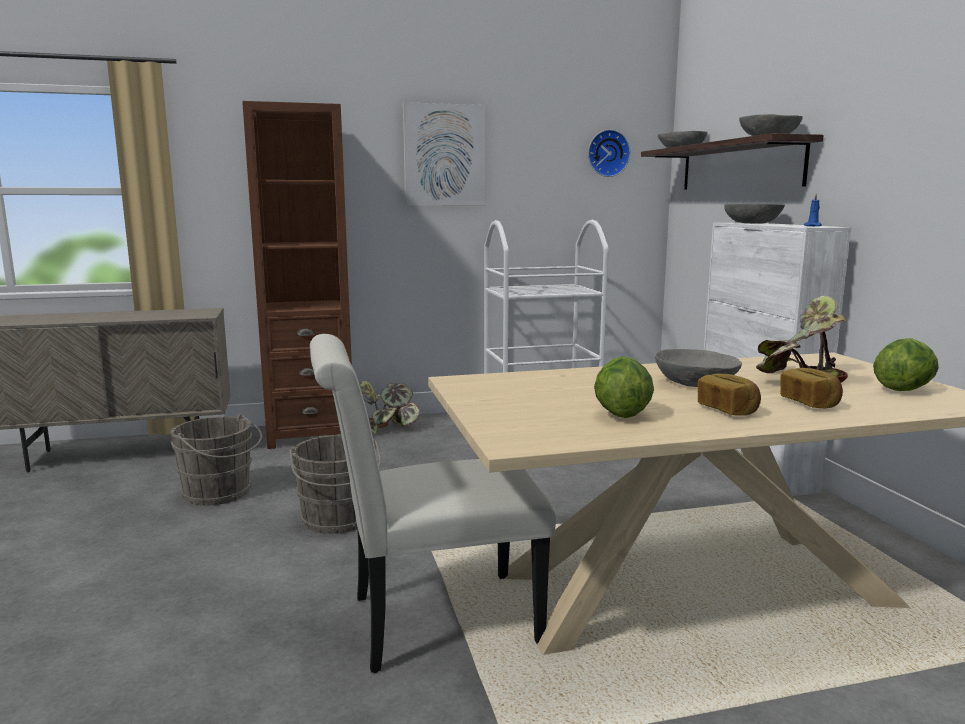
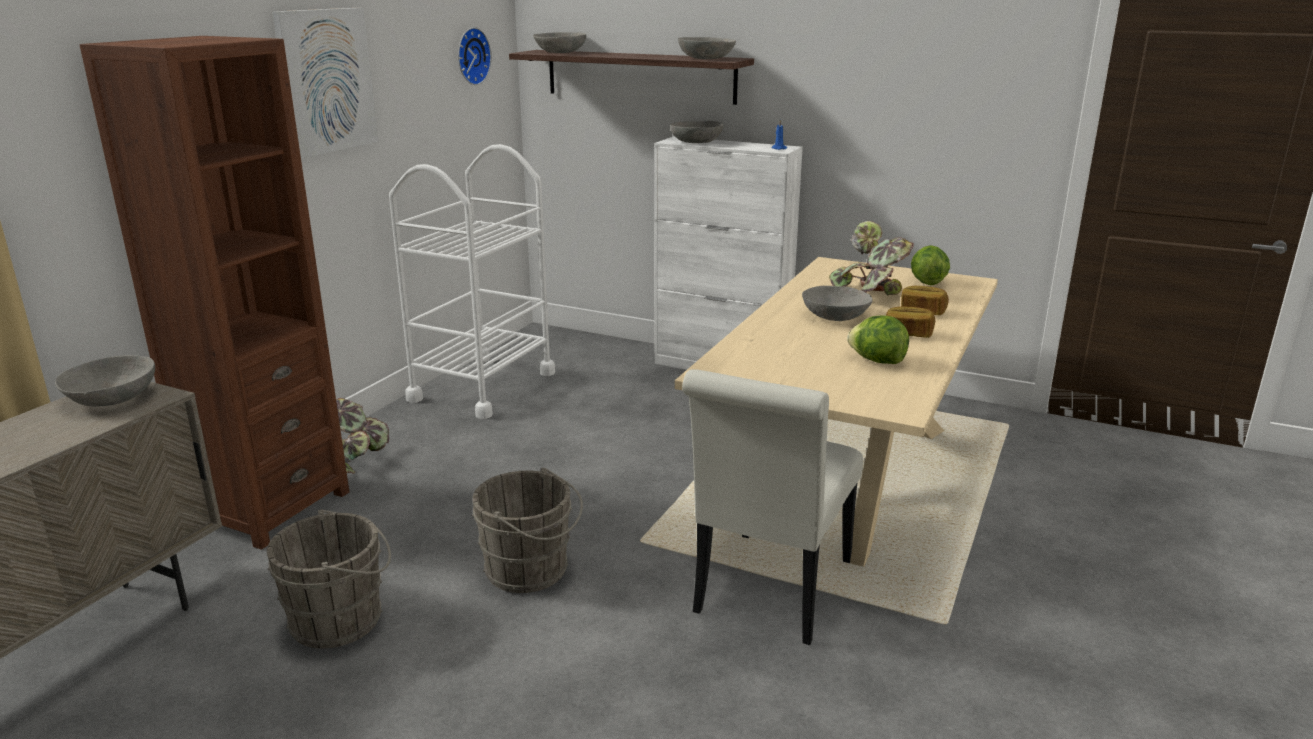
camera: 50 degrees left, 10 degrees up
none -> grey bowl [55,355,155,407]

